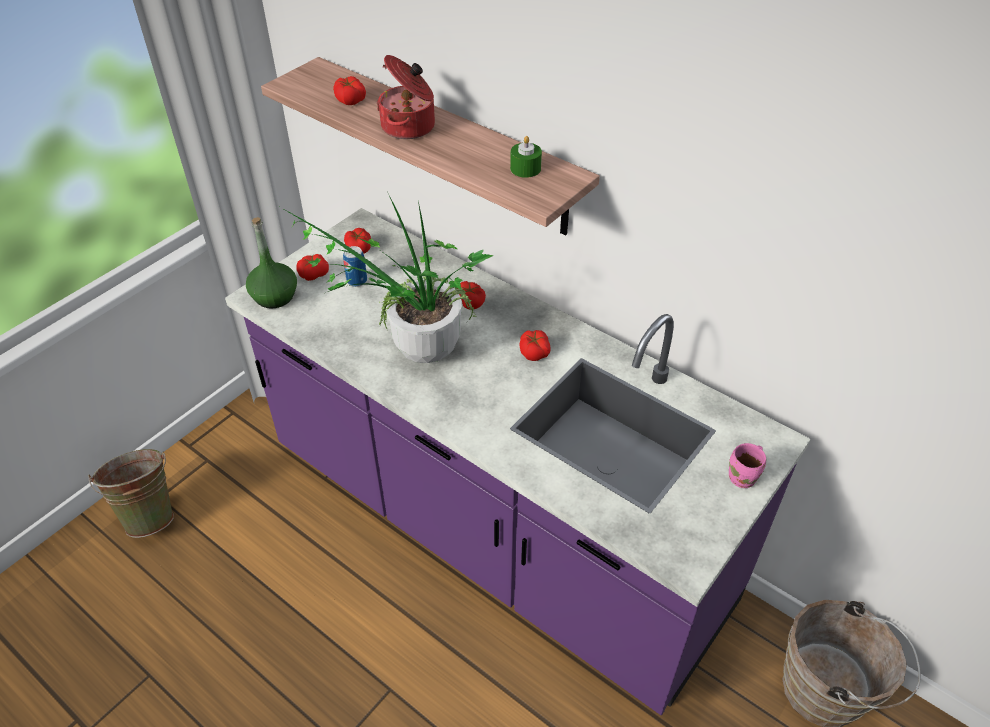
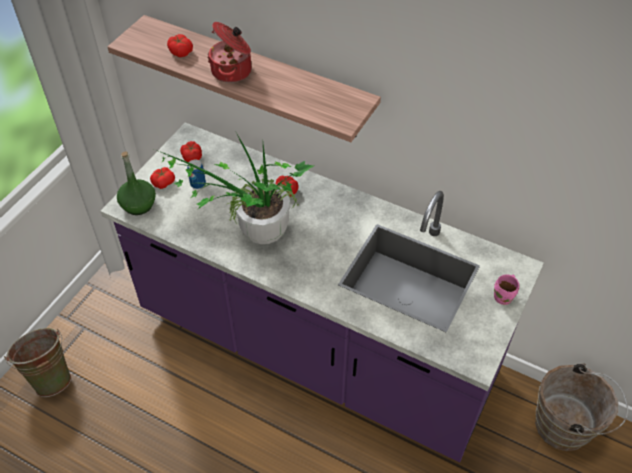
camera: 10 degrees left, 5 degrees up
green candle [510,136,542,178] -> none
tomato [520,330,551,361] -> none

